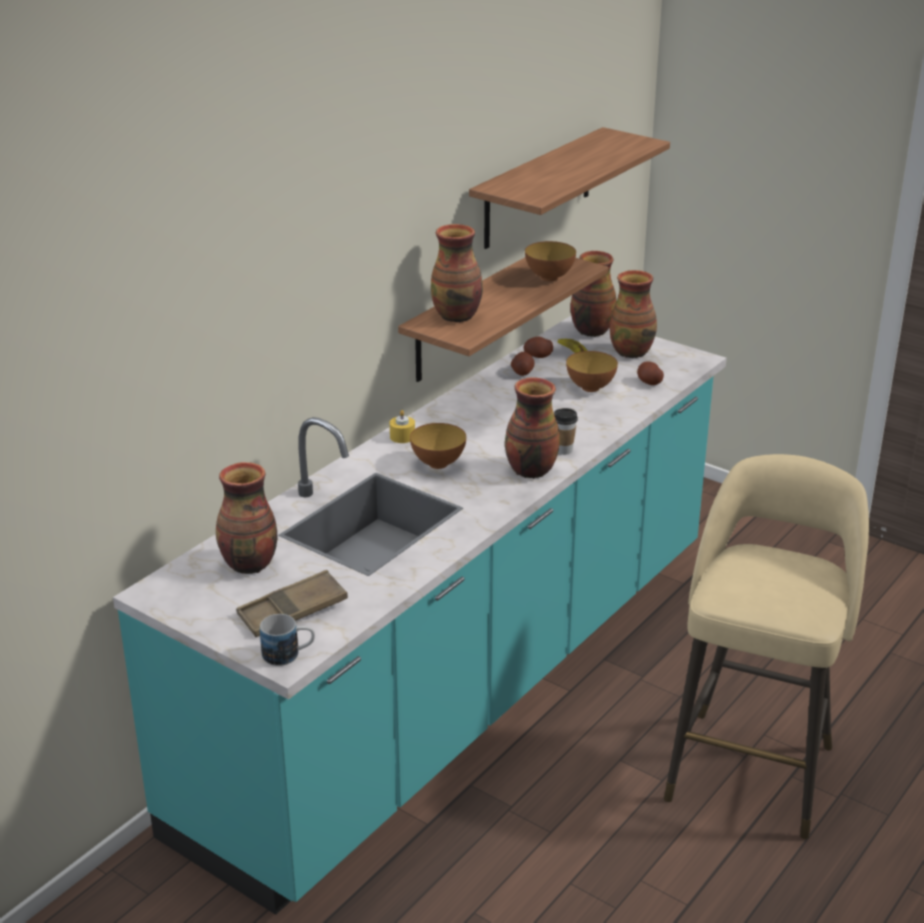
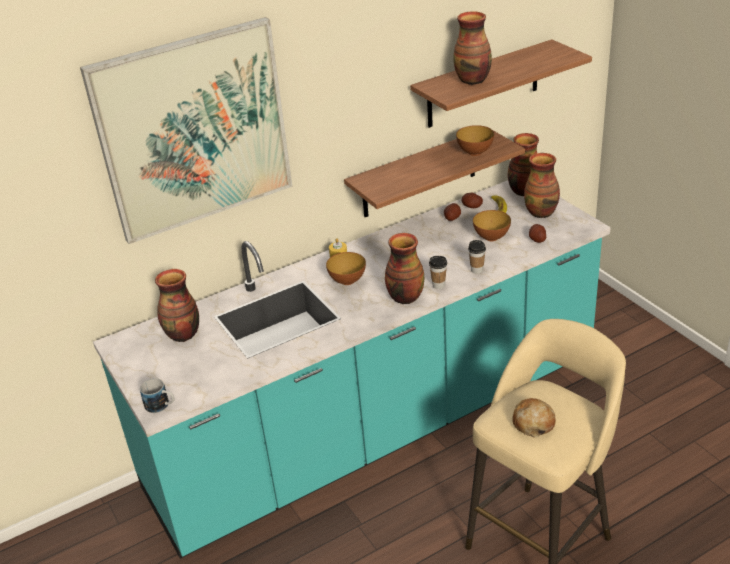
camera: 25 degrees right, 5 degrees up
brown tray [236,570,348,637] -> none
vase [431,224,483,323] -> vase moved to [453,11,492,85]
none -> picture [80,17,293,244]
none -> cup [468,240,486,274]
none -> bread [512,398,556,438]

